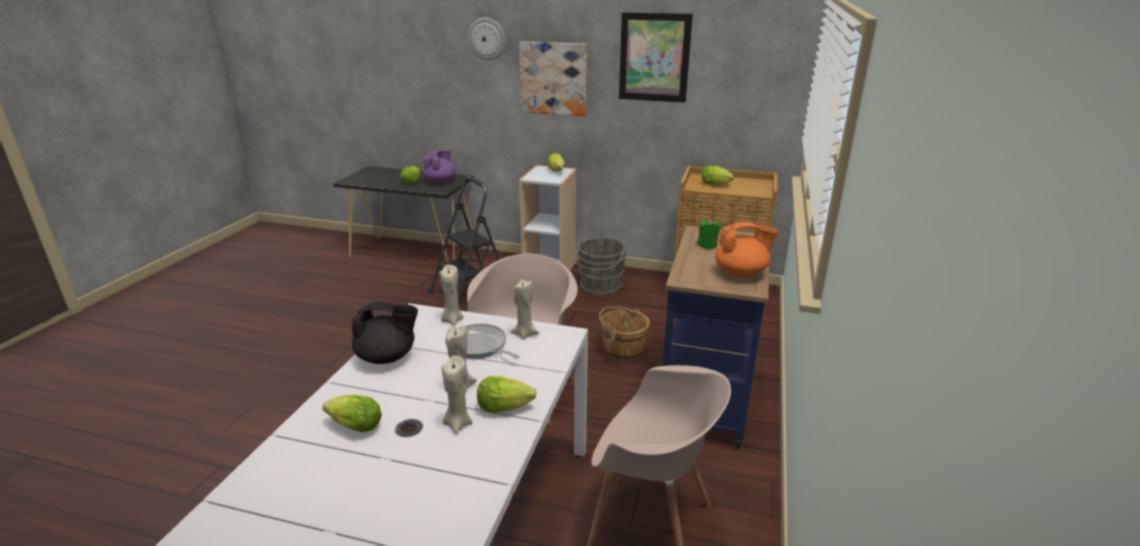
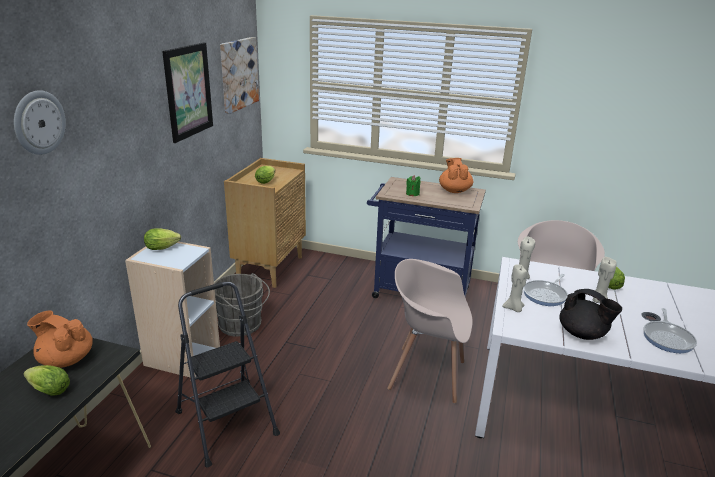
camera: 90 degrees left, 0 degrees up
lettuce [322,395,382,432] -> frying pan [644,308,697,353]
black teapot [352,302,418,364] -> black teapot turned 135 degrees clockwise [559,289,622,340]
purple teapot [423,151,456,183] -> orange teapot [27,311,93,368]
beige candle [442,356,472,433] -> none
picture [519,41,587,116] -> picture moved to [220,37,259,114]
brown bucket [599,307,650,361] -> none

